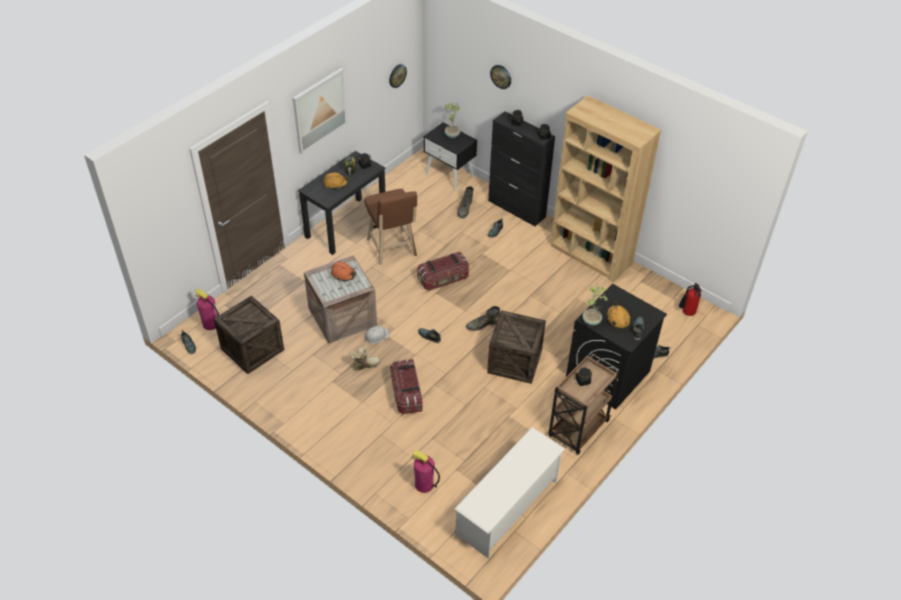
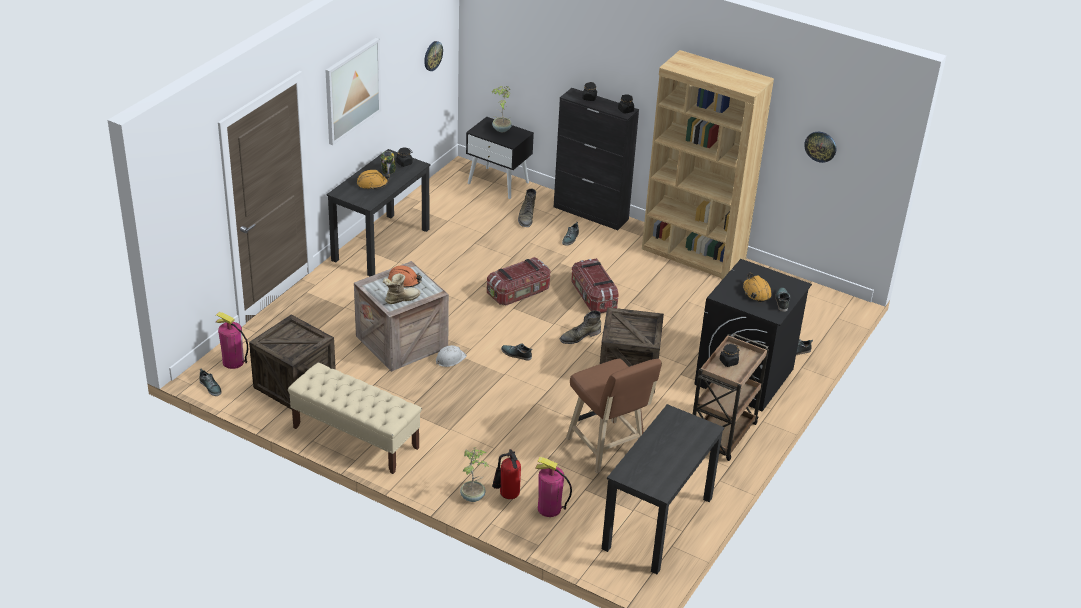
camera: 10 degrees left, 10 degrees down
boot [350,347,381,370] -> boot moved to [383,273,420,304]
brown stool [364,189,417,265] -> brown stool moved to [566,359,662,473]
storage box [390,359,422,414] -> storage box moved to [571,258,619,313]
white shoe rack [454,427,565,559] -> black desk [602,404,725,574]
wall clock [490,65,511,89] -> wall clock moved to [804,132,837,163]
potted plant [582,284,608,326] -> potted plant moved to [460,447,489,502]
fire extinguisher [679,283,702,316] -> fire extinguisher moved to [492,449,521,499]
none -> beige bench [288,362,422,474]

